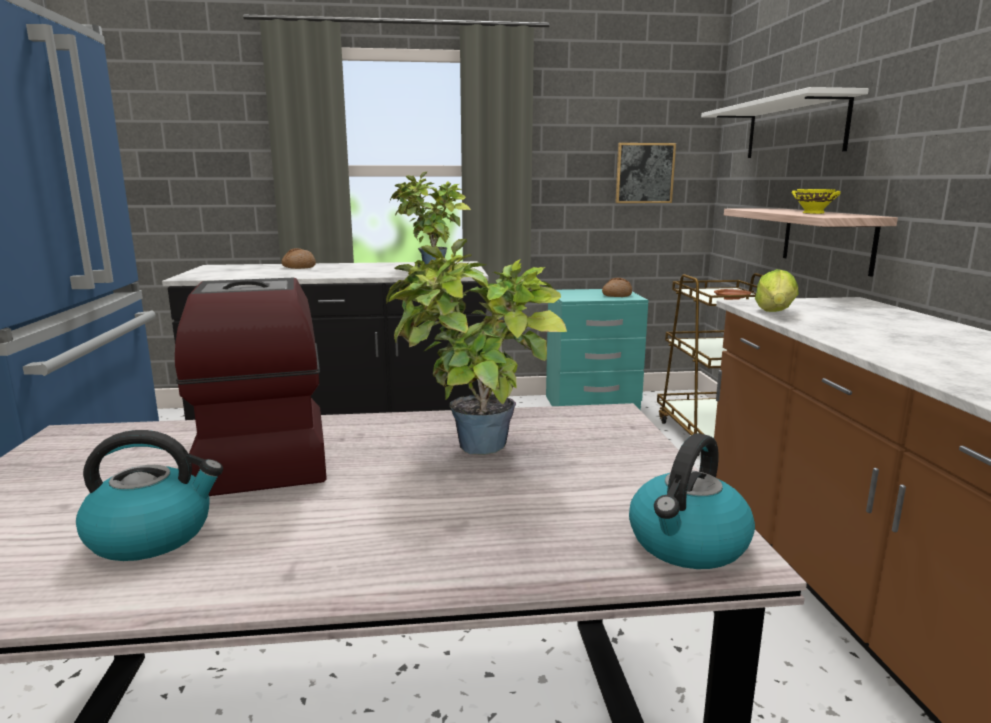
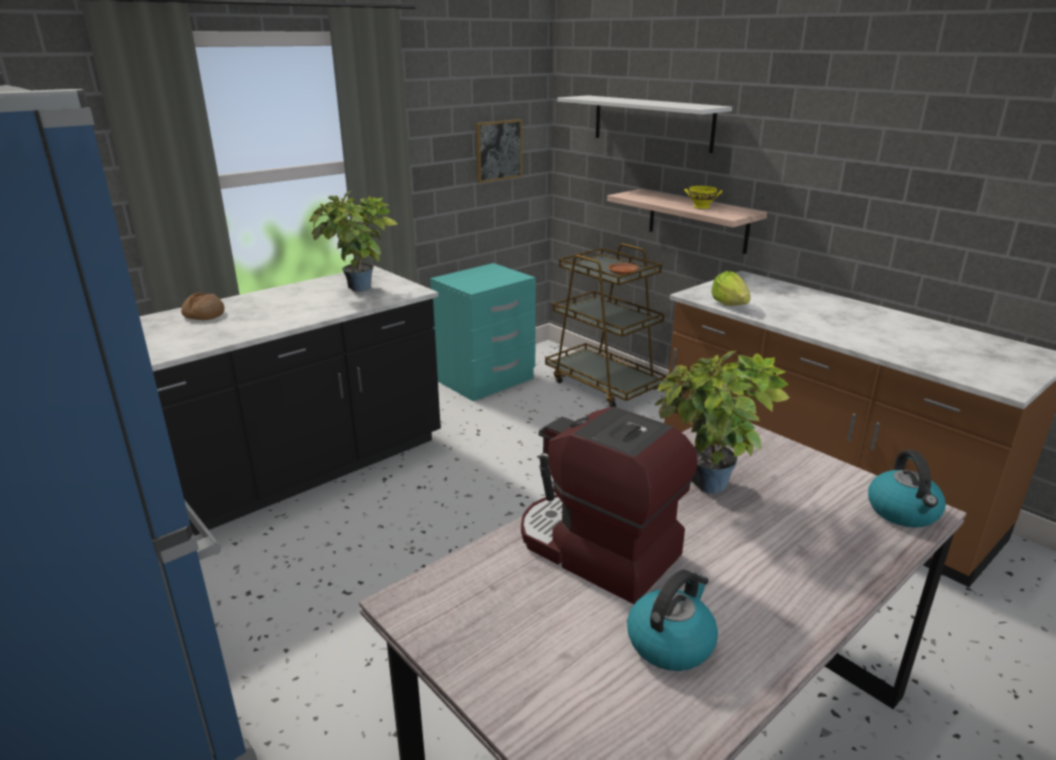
camera: 35 degrees left, 10 degrees up
bread [602,278,632,297] -> none

